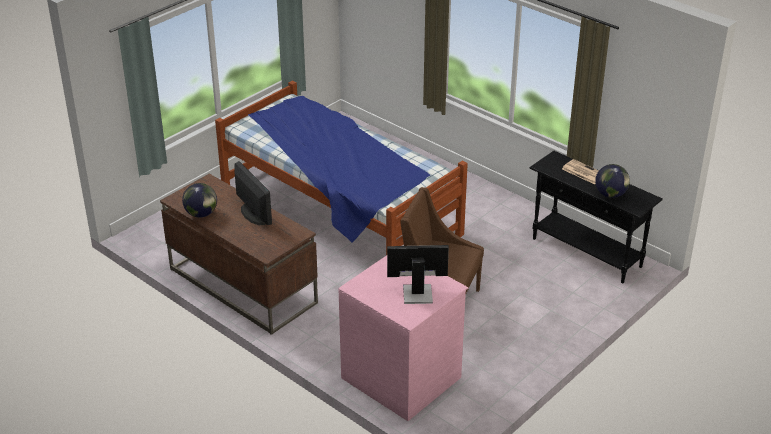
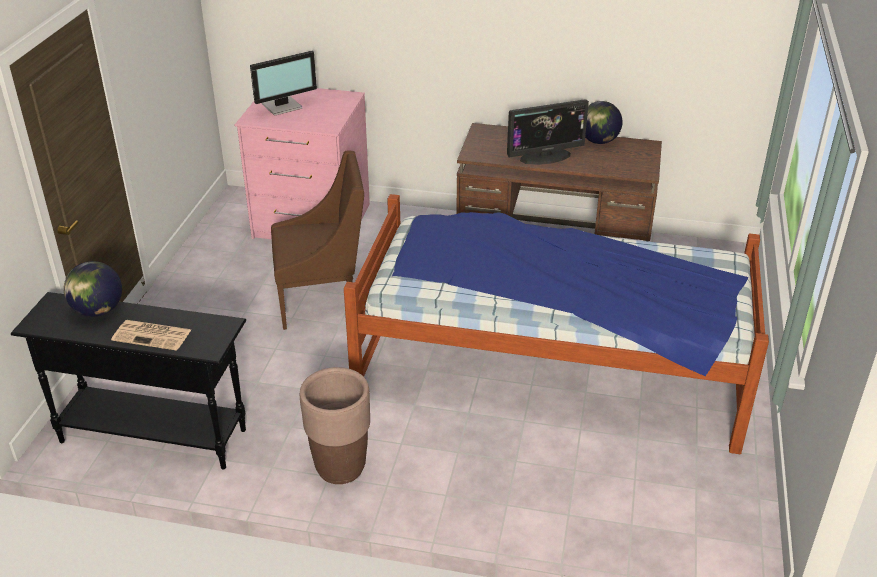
camera: 150 degrees right, 0 degrees up
monitor [235,161,272,225] -> monitor turned 45 degrees counterclockwise [507,99,589,165]
none -> brown planter [300,367,370,484]

